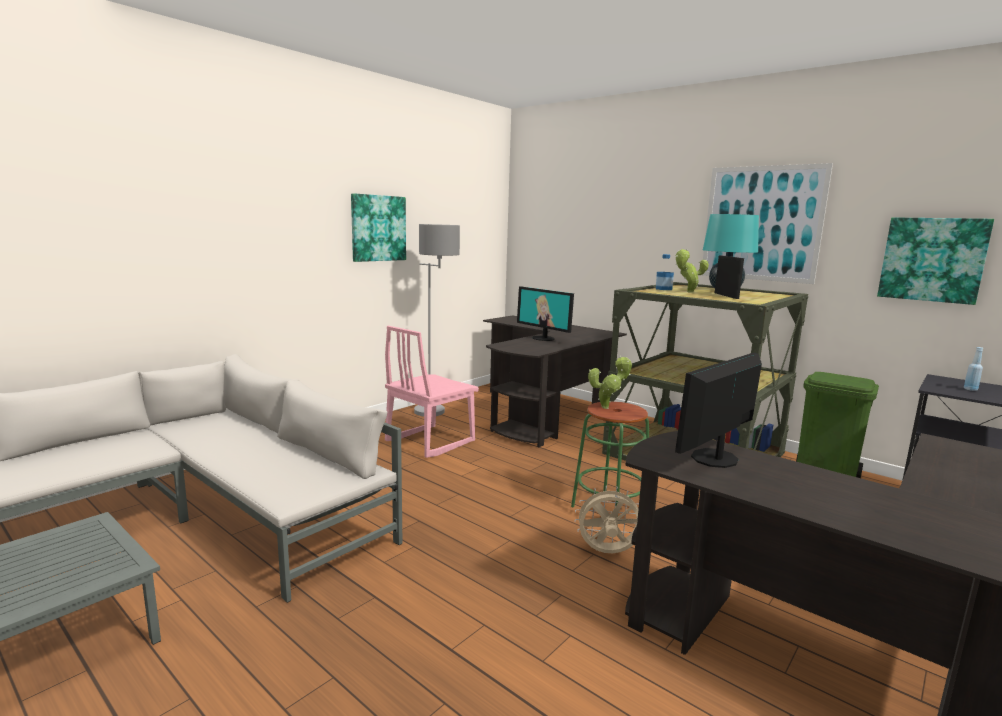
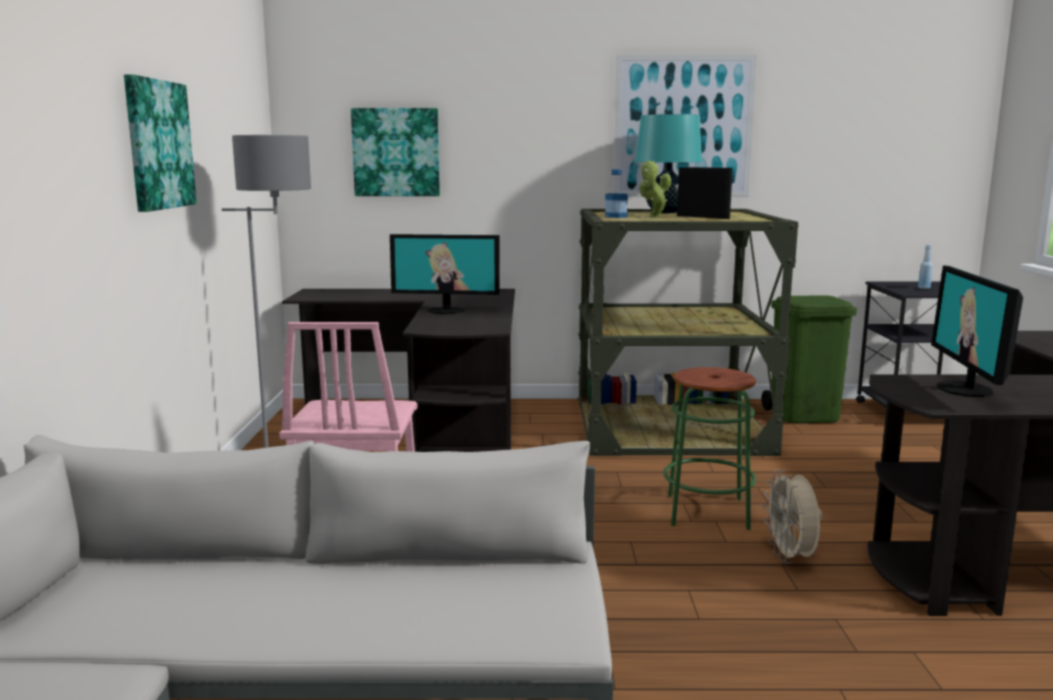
camera: 40 degrees left, 0 degrees up
beige fan [574,486,638,553] -> beige fan turned 60 degrees counterclockwise [763,470,822,564]
potted plant [588,356,632,409] -> none
picture [877,217,994,305] -> picture moved to [351,108,440,196]

